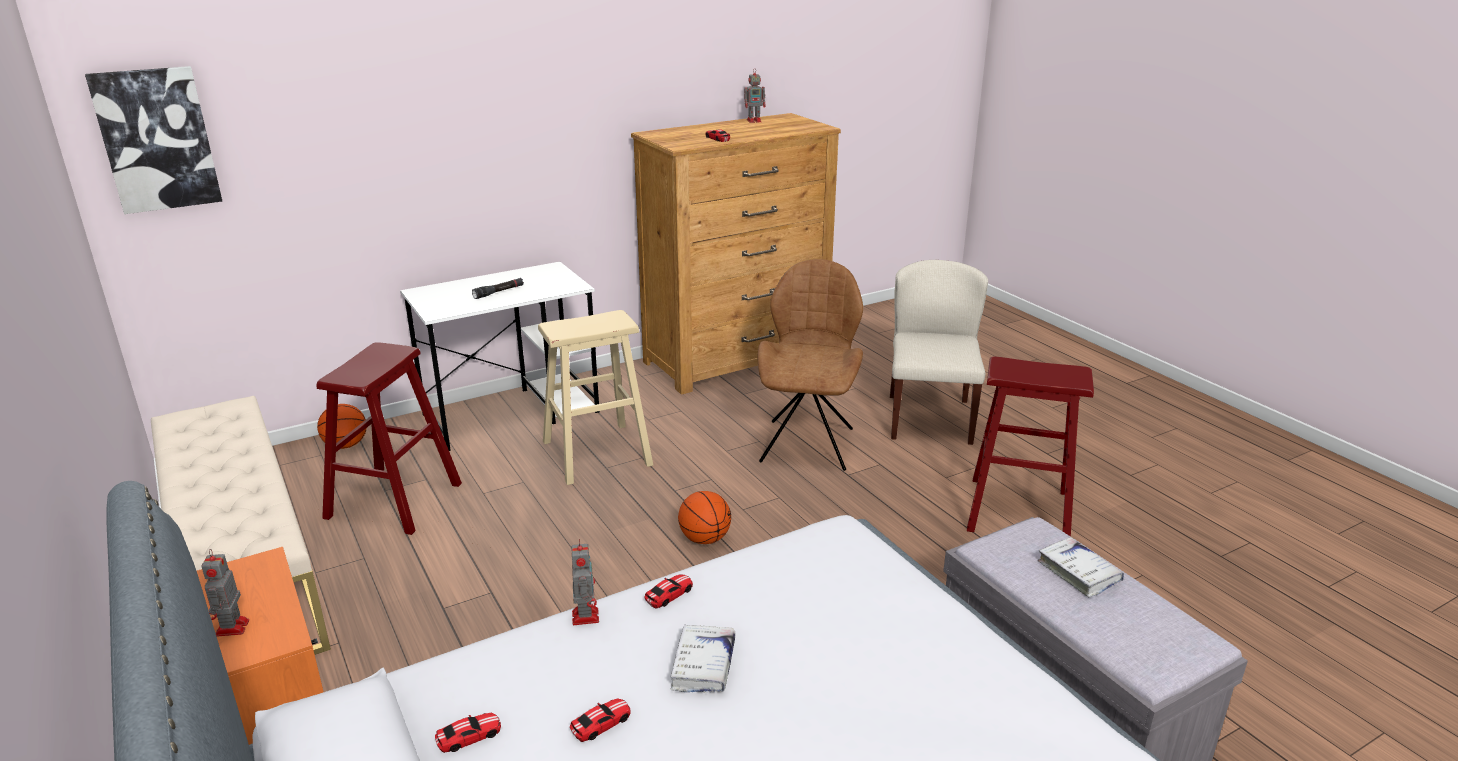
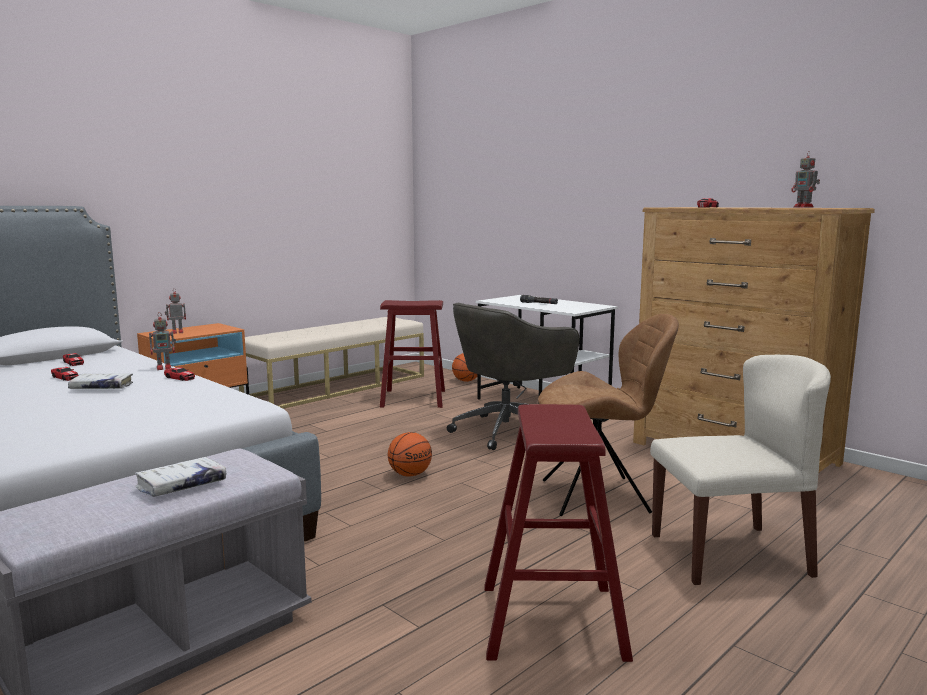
camera: 75 degrees right, 15 degrees down
picture [85,66,222,214] -> none
beige stool [538,310,653,485] -> grey office chair [447,302,579,450]

